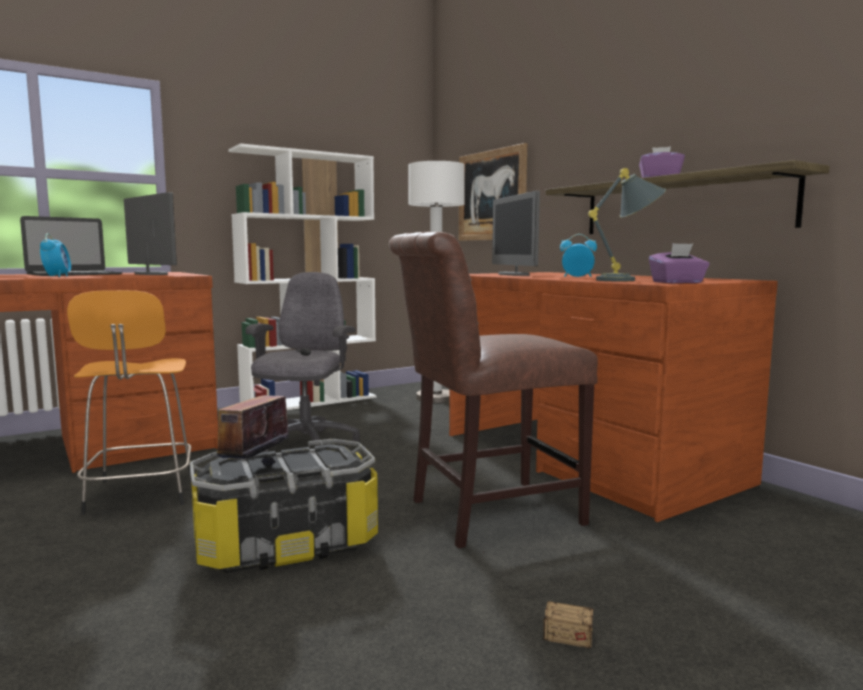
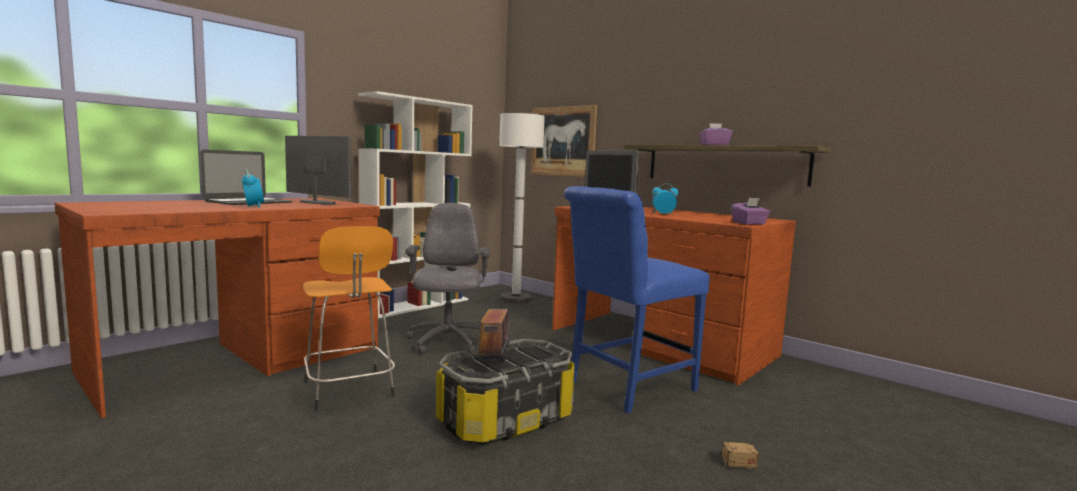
camera: 15 degrees left, 0 degrees up
brown chair [389,232,598,548] -> blue chair [564,186,710,413]
grey table lamp [588,168,666,281] -> none

